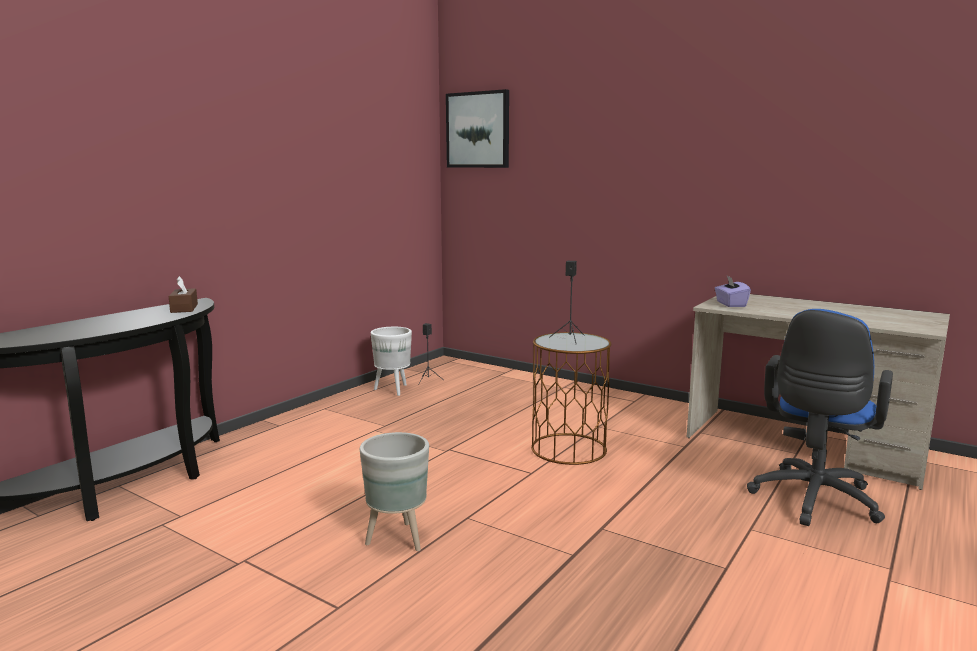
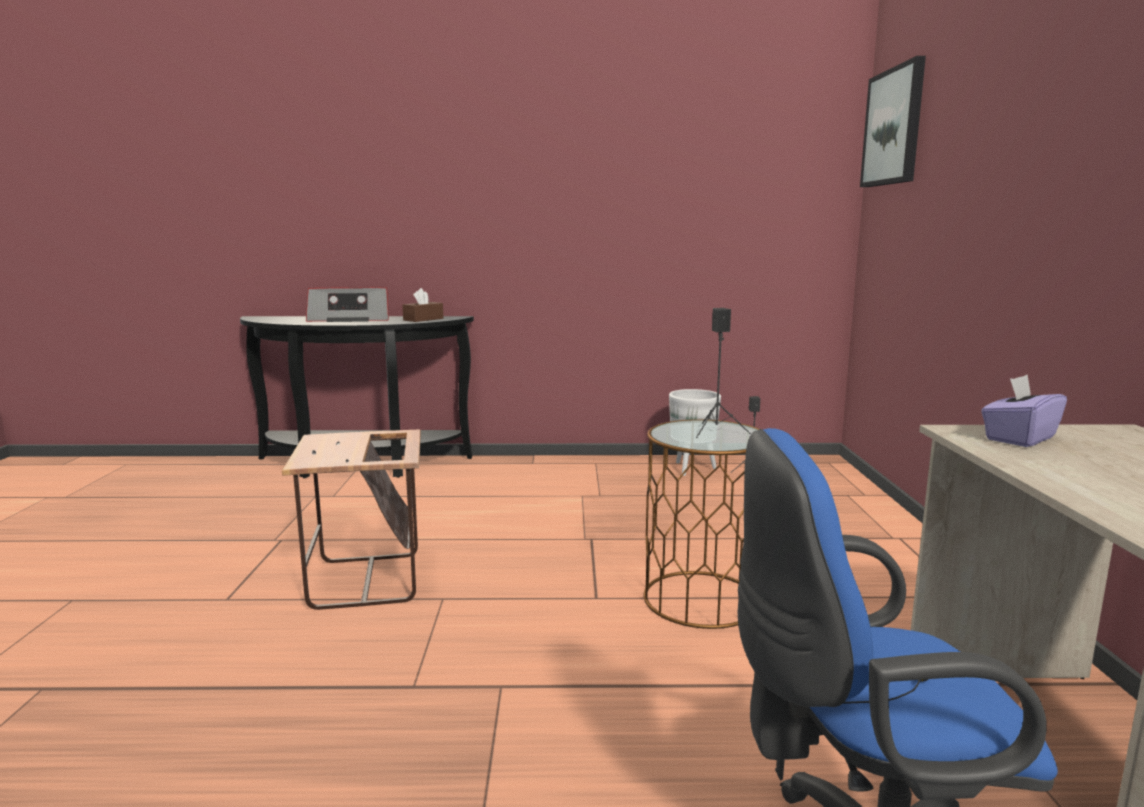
camera: 55 degrees right, 0 degrees up
grey planter [360,432,429,551] -> side table [282,429,421,610]
none -> radio [306,287,389,322]

